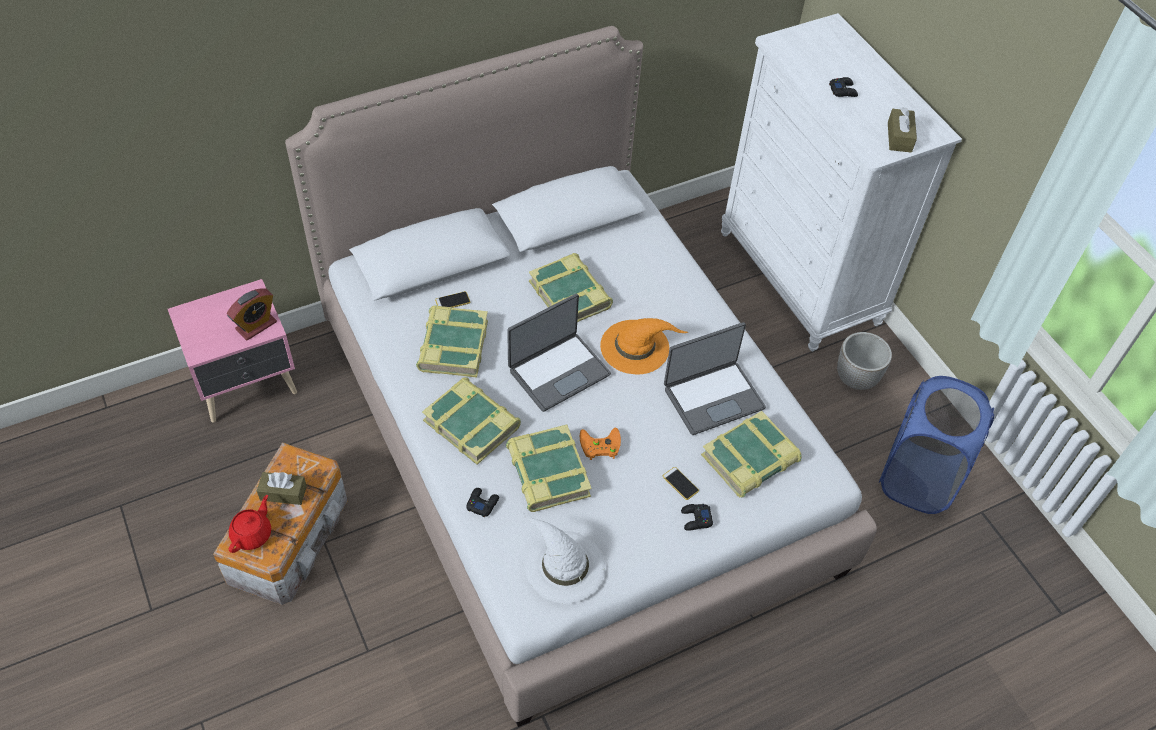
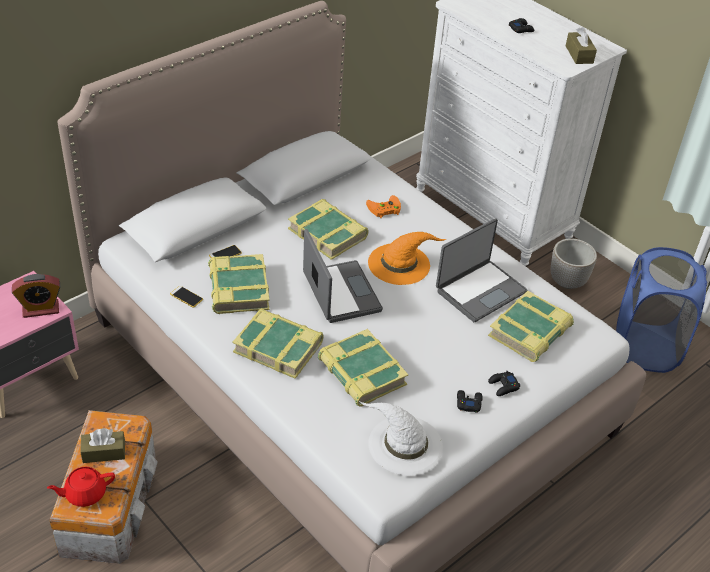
camera: 15 degrees left, 10 degrees down
alarm clock [227,288,277,341] -> alarm clock turned 45 degrees clockwise [12,274,60,318]
red teapot [229,495,271,553] -> red teapot turned 120 degrees counterclockwise [47,467,115,507]
black game controller [466,488,499,517] -> black game controller moved to [457,390,482,413]
laptop [507,293,611,412] -> laptop turned 60 degrees counterclockwise [303,229,383,323]
orange game controller [580,428,621,460] -> orange game controller moved to [366,195,401,218]
phone [663,467,699,500] -> phone moved to [170,286,203,308]

